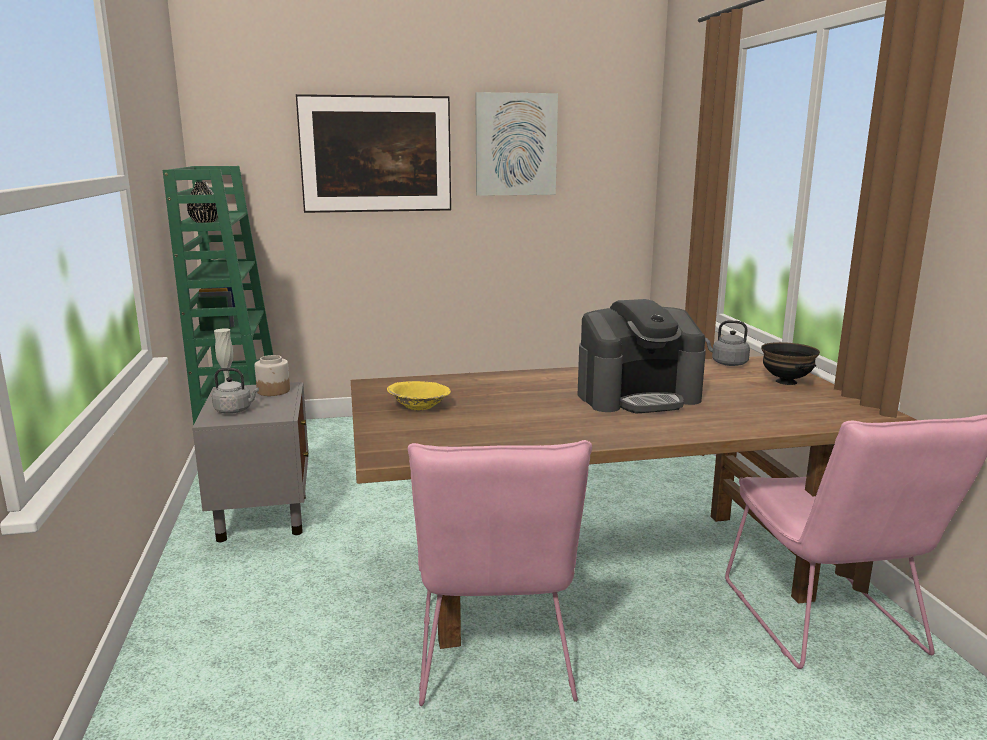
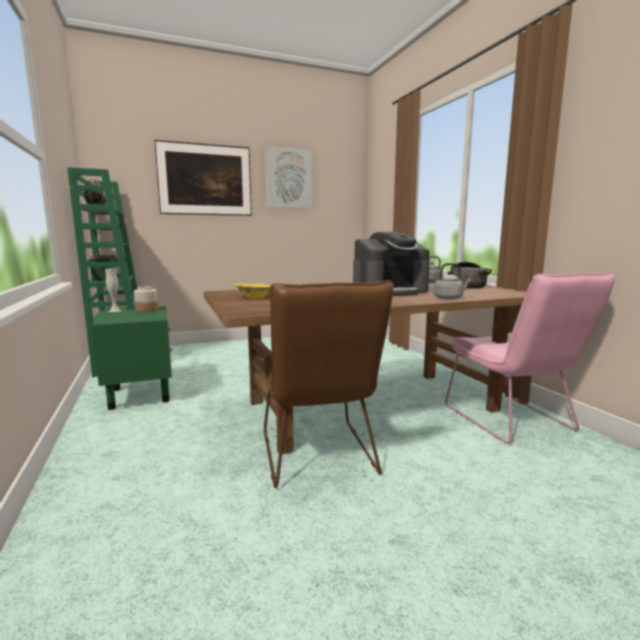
camera: 10 degrees left, 5 degrees down
grey nightstand [192,382,309,542] -> green nightstand [92,306,172,410]
grey kettle [212,368,259,414] -> grey kettle moved to [434,263,471,300]
pink chair [408,440,592,706] -> brown chair [263,280,394,488]
black bowl [761,342,820,385] -> cooking pot [451,262,491,289]

